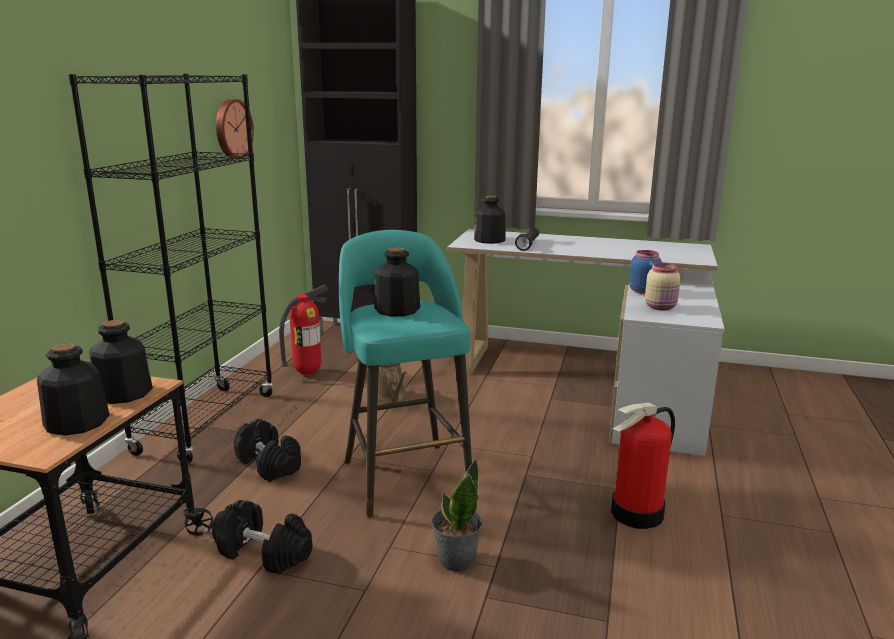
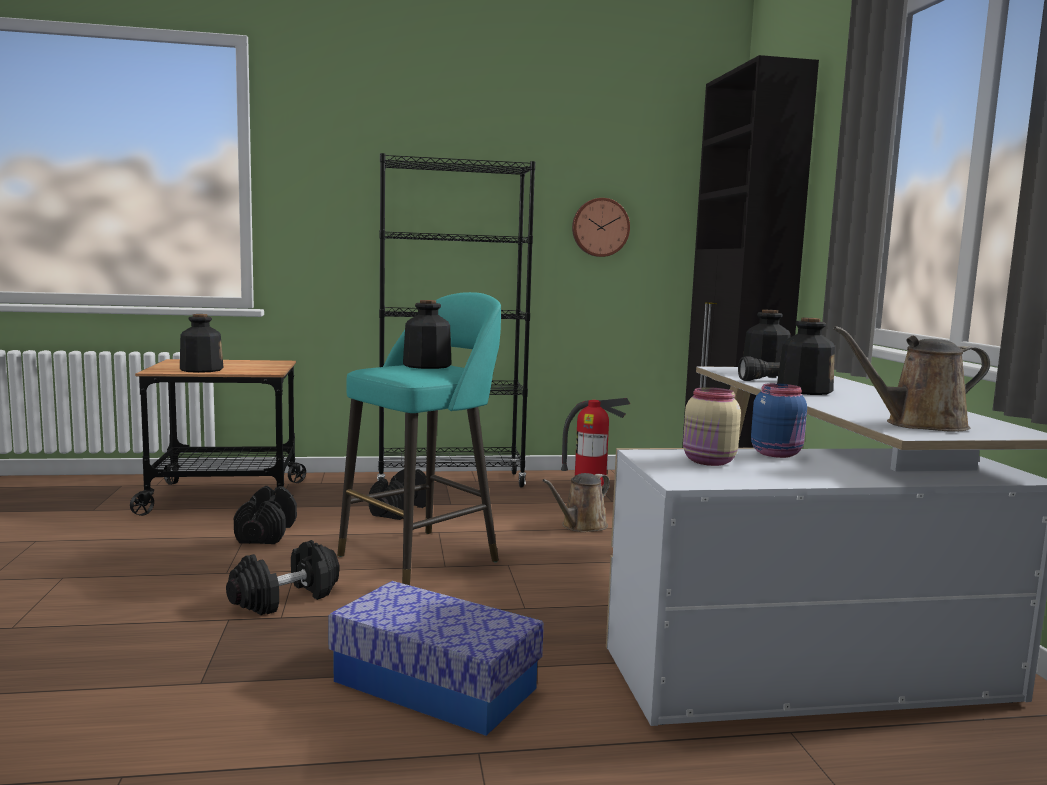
camera: 65 degrees right, 10 degrees down
bottle [89,320,153,404] -> bottle moved to [777,318,835,395]
potted plant [431,458,483,571] -> black dumbbell [226,540,340,615]
fire extinguisher [611,402,675,529] -> storage box [328,581,544,736]
none -> brown watering can [833,326,990,432]

